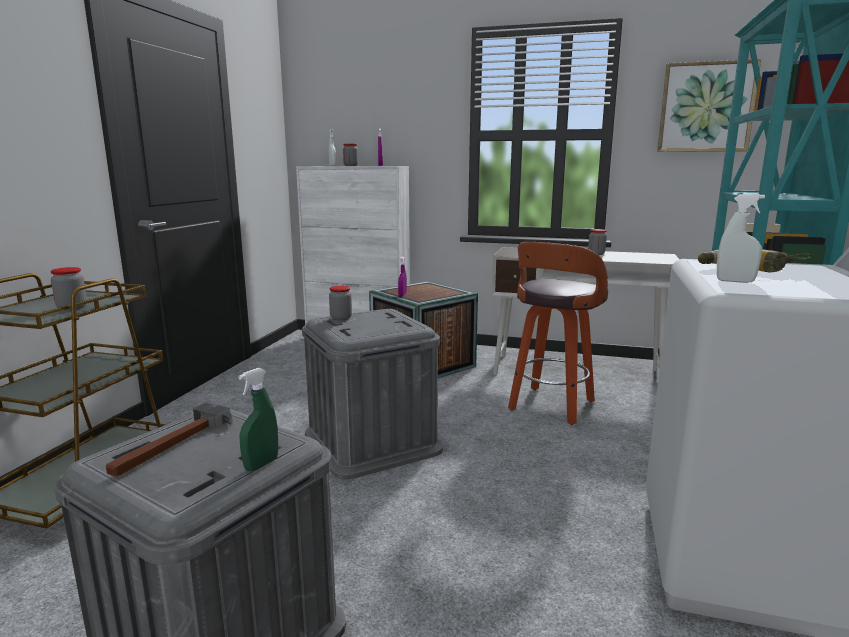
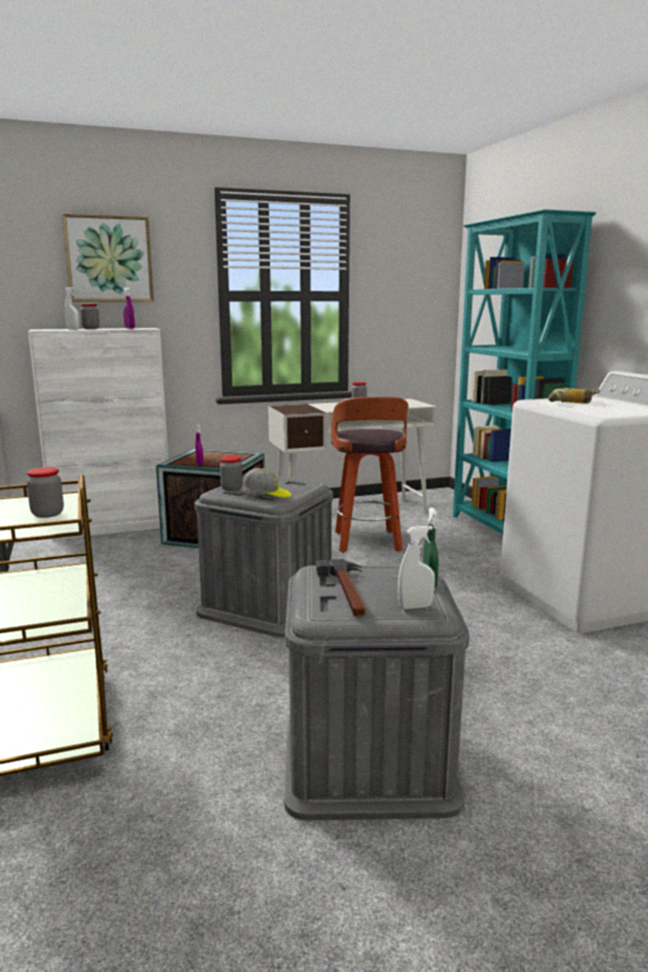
camera: 35 degrees left, 0 degrees up
picture [657,59,761,152] -> picture moved to [62,214,154,302]
white spray bottle [717,194,765,283] -> white spray bottle moved to [398,526,435,609]
none -> cap [243,468,291,498]

